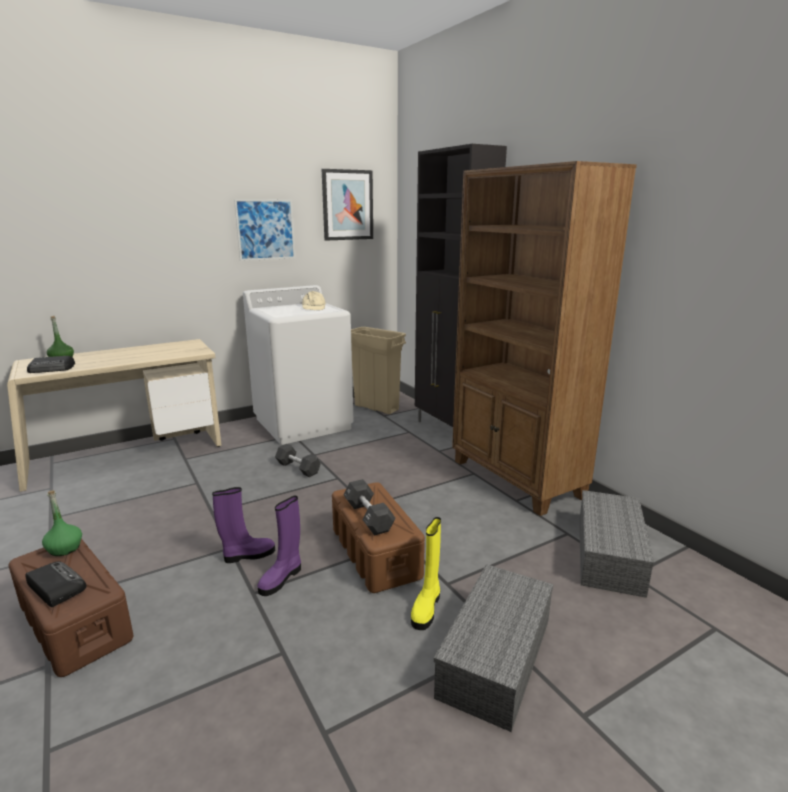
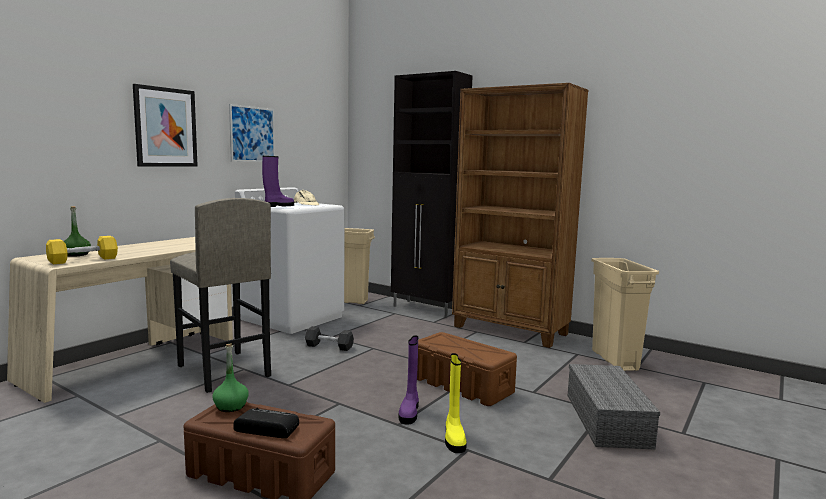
camera: 25 degrees left, 10 degrees down
radio [27,356,75,373] -> yellow dumbbell [46,236,118,264]
purple boot [212,487,275,563] -> purple boot moved to [262,156,294,207]
picture [322,169,373,241] -> picture moved to [133,84,198,167]
black dumbbell [343,479,395,535] -> none
yellow boot [411,517,441,630] -> yellow boot moved to [445,353,467,453]
grey storage box [579,490,654,598] -> beige trash can [591,258,659,371]
none -> grey stool [170,198,271,393]

